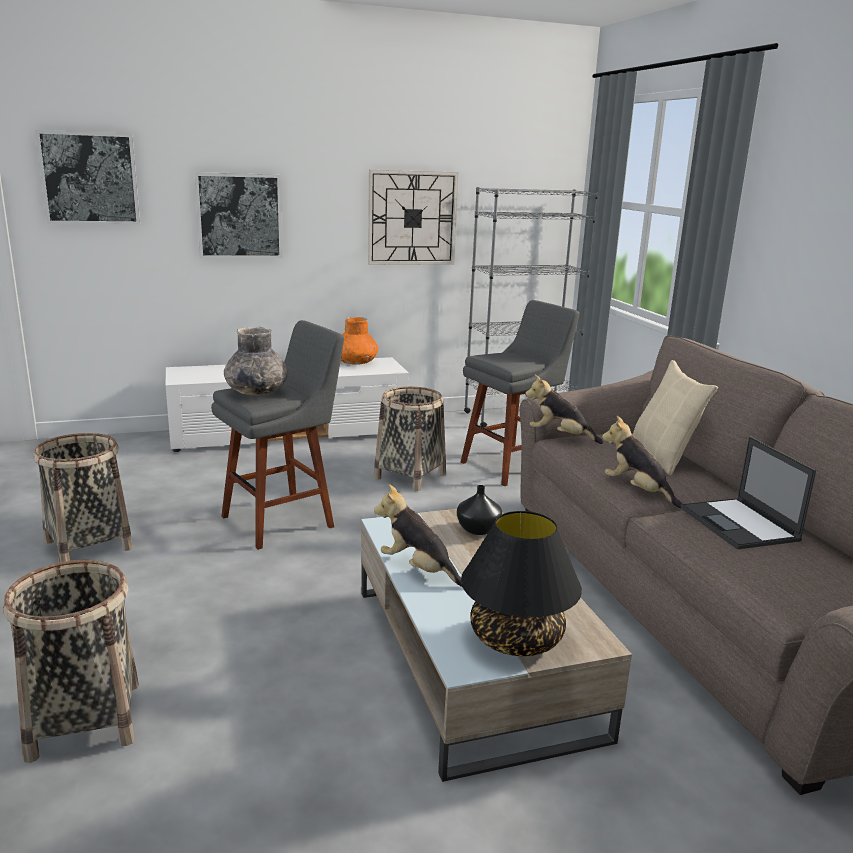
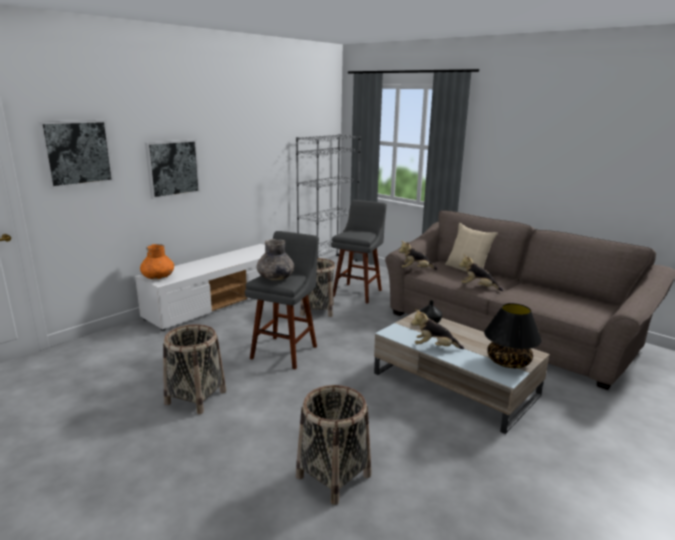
camera: 30 degrees left, 0 degrees up
orange vase [341,317,378,365] -> orange vase moved to [140,244,174,279]
wall clock [368,170,458,265] -> none
laptop [681,436,816,550] -> none

